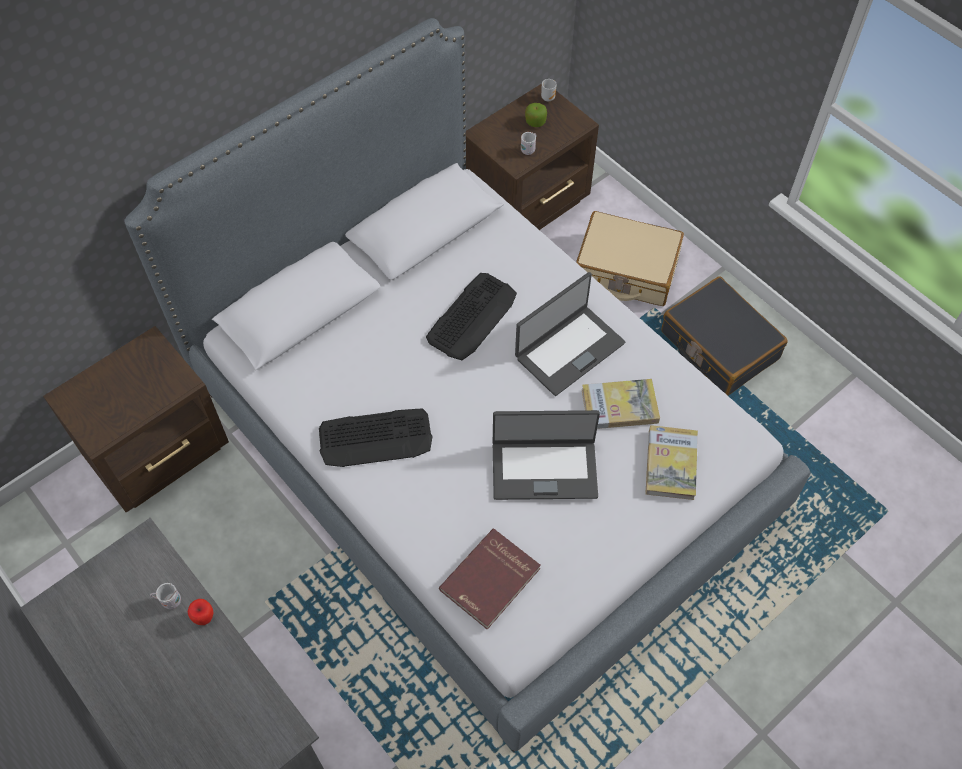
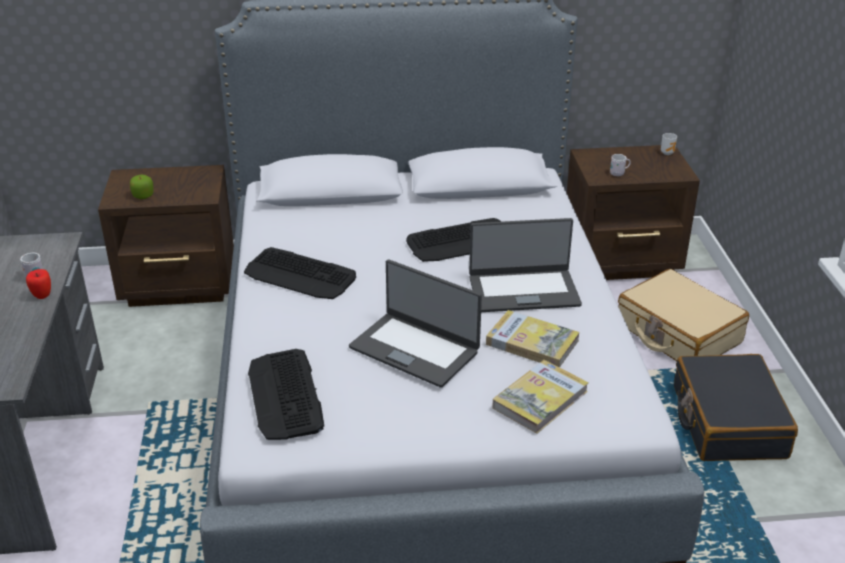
camera: 35 degrees right, 25 degrees down
red book [439,528,541,630] -> keyboard [248,349,324,440]
apple [525,103,547,127] -> apple moved to [130,175,154,199]

